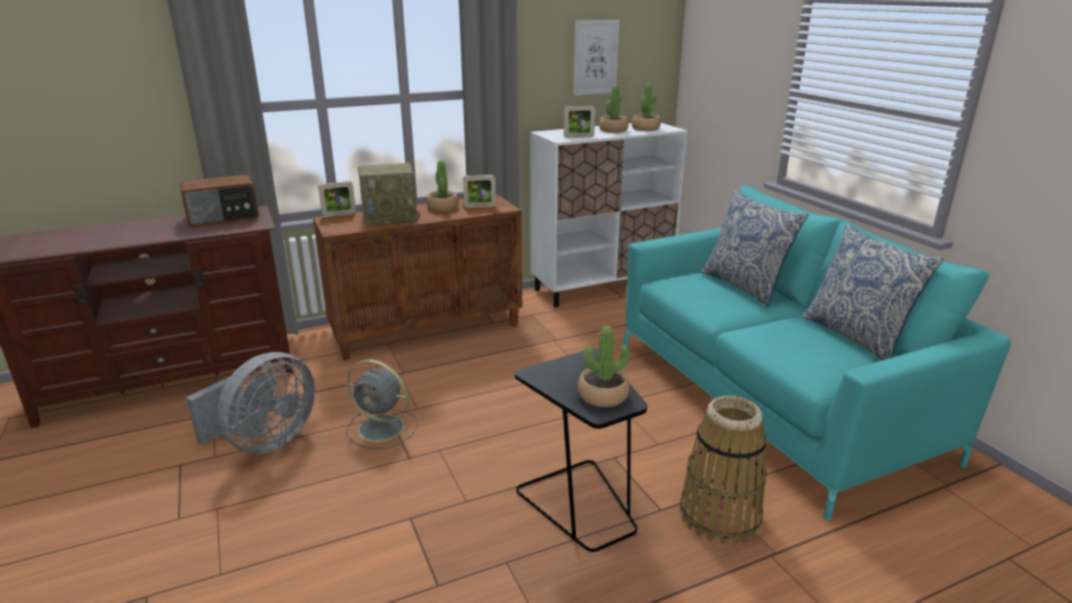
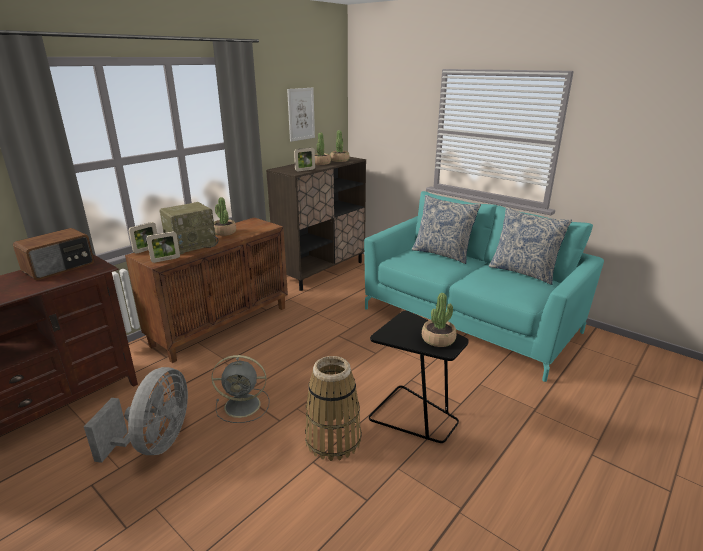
camera: 25 degrees left, 0 degrees up
picture frame [463,175,496,208] -> picture frame moved to [146,231,180,263]
white cabinet [530,123,687,307] -> brown cabinet [266,157,366,291]
basket [680,396,767,544] -> basket moved to [305,356,362,461]

